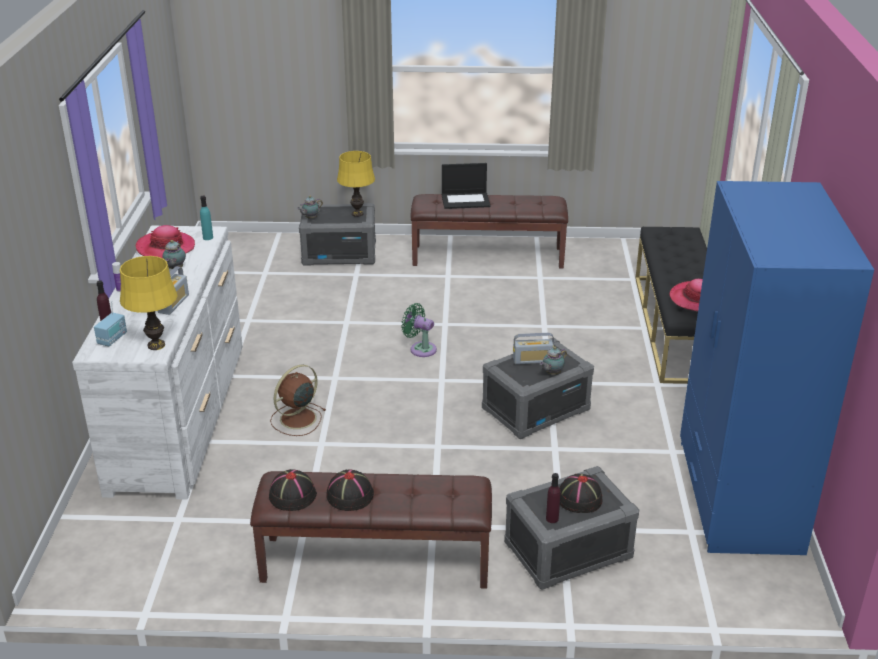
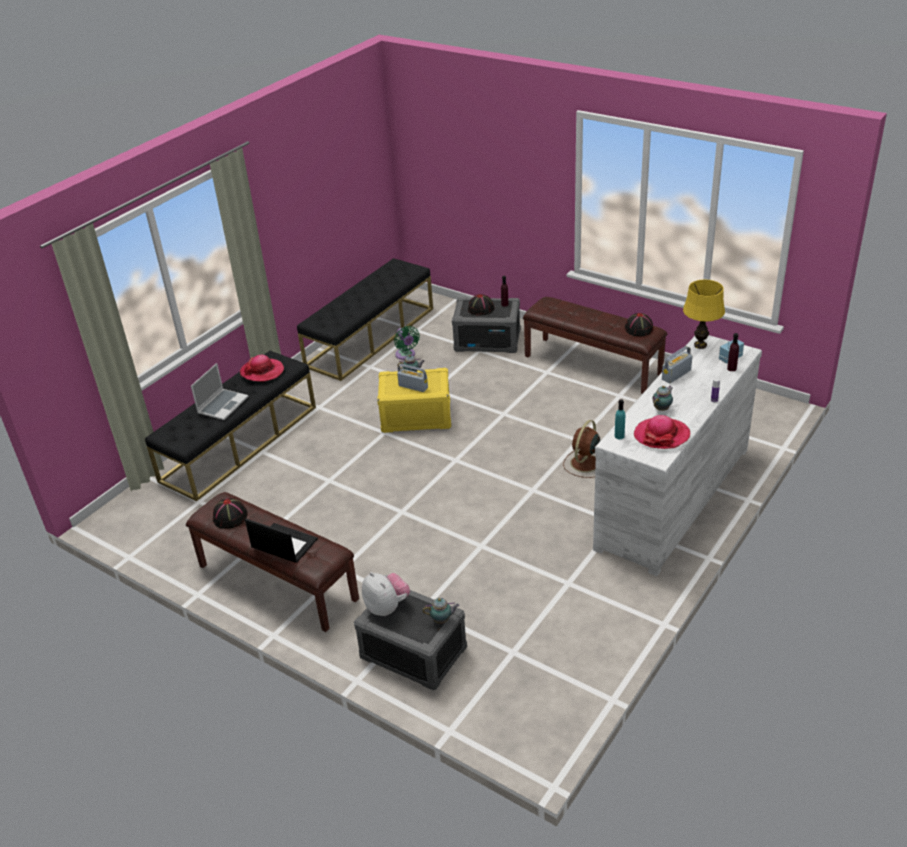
camera: 145 degrees left, 5 degrees up
brown fan [270,365,326,436] -> brown fan turned 135 degrees clockwise [563,420,600,478]
black hat [326,470,374,511] -> black hat moved to [213,498,248,529]
yellow table lamp [337,151,375,217] -> plush toy [362,572,410,616]
green fan [401,303,437,357] -> green fan moved to [394,326,420,360]
grey storage box [482,338,594,439] -> yellow storage box [377,368,451,433]
blue wardrobe [680,181,874,555] -> black bench [297,258,433,381]
none -> laptop [191,363,249,420]

